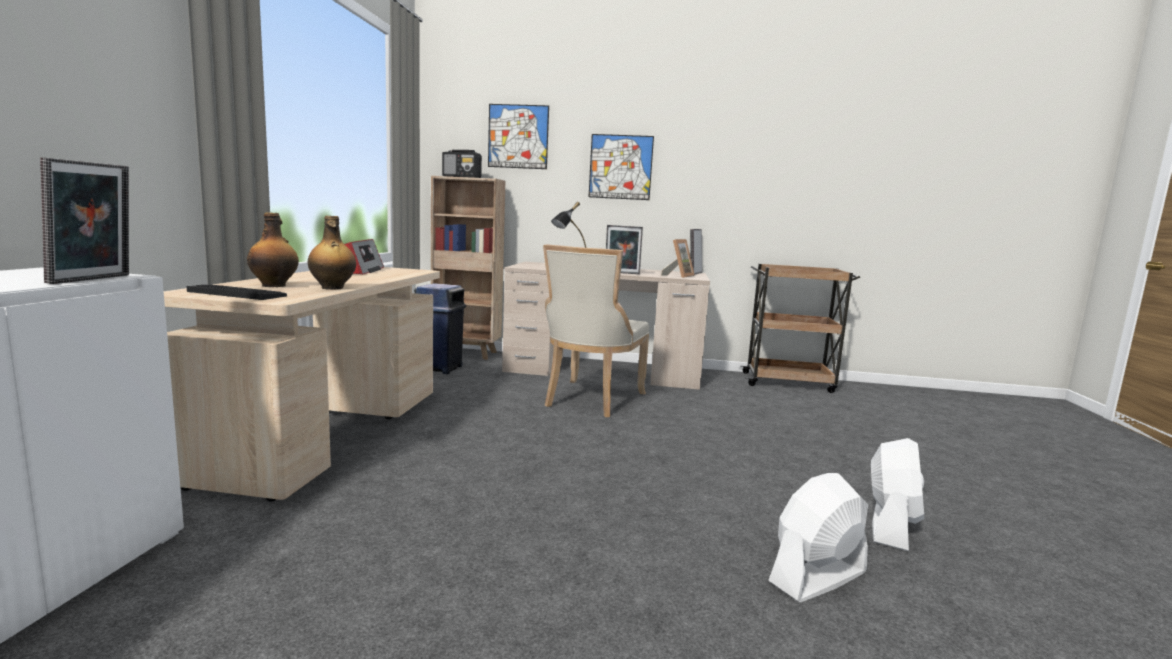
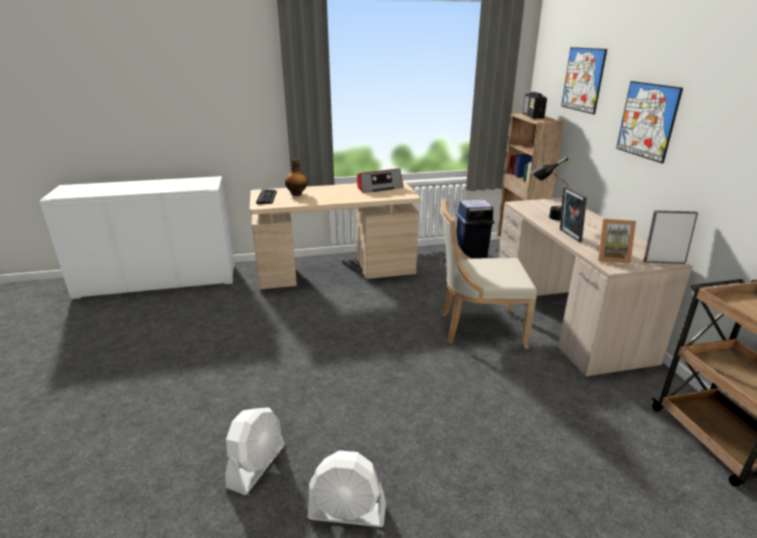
camera: 70 degrees right, 15 degrees up
picture frame [40,157,129,284] -> none
bottle [308,215,356,290] -> none
white fan [768,473,868,602] -> white fan turned 75 degrees clockwise [225,407,284,495]

